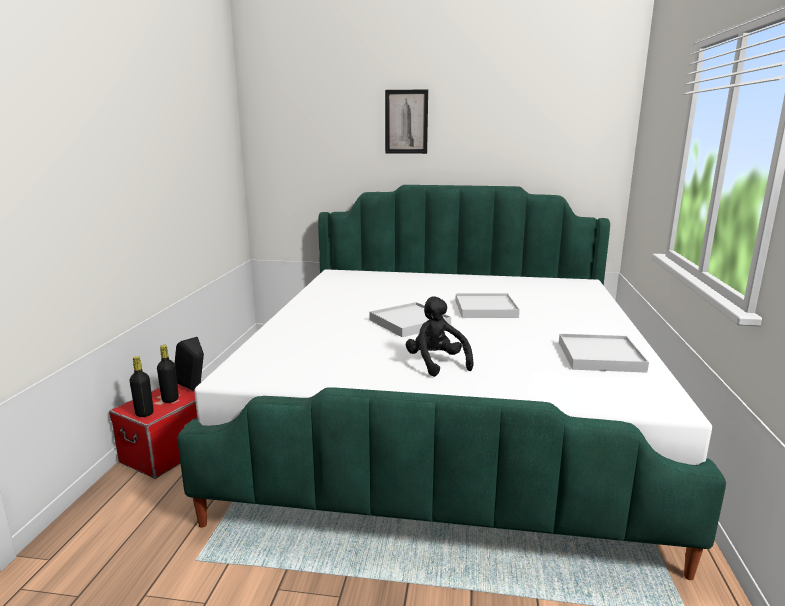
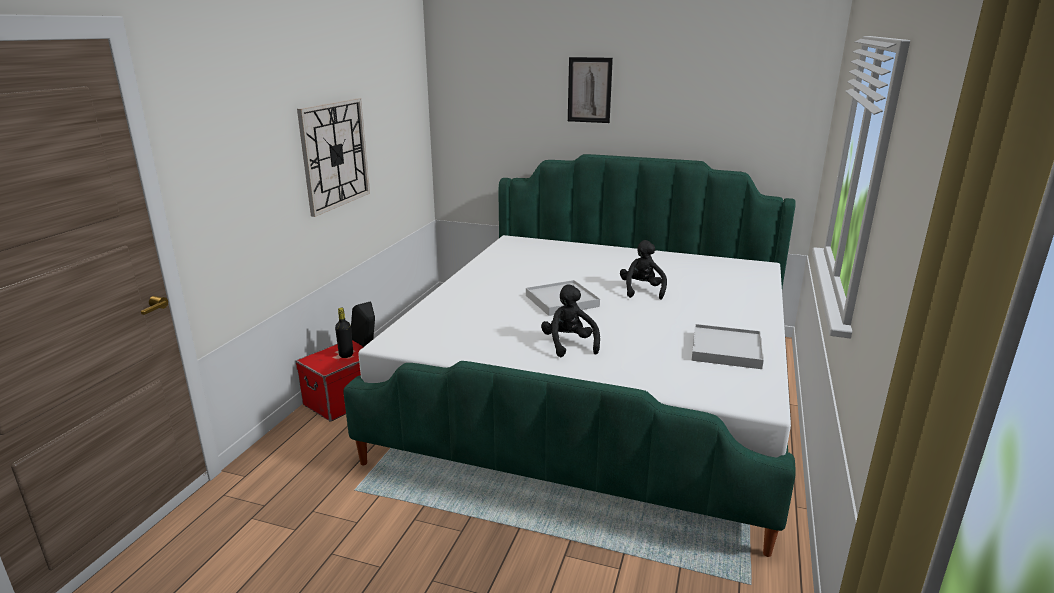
camera: 10 degrees right, 5 degrees up
black bottle [130,356,154,417] -> none
white tray [455,293,520,318] -> black plush toy [620,240,667,300]
none -> wall clock [297,98,370,217]

